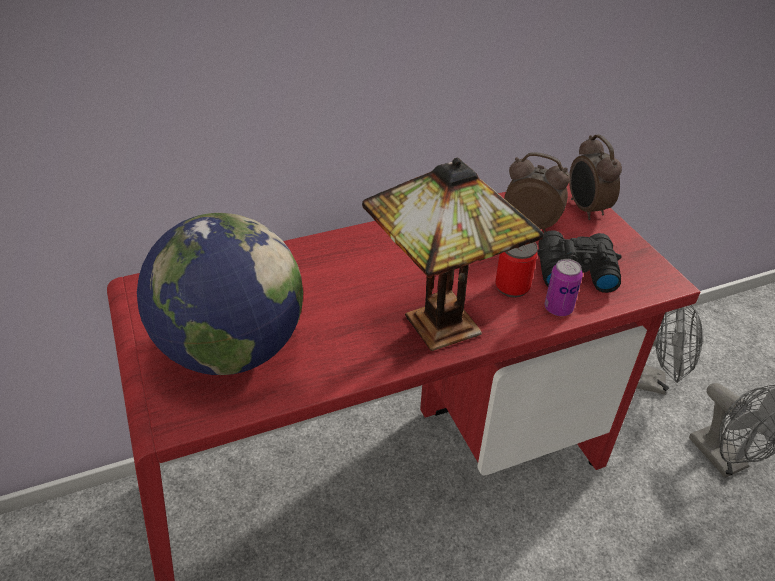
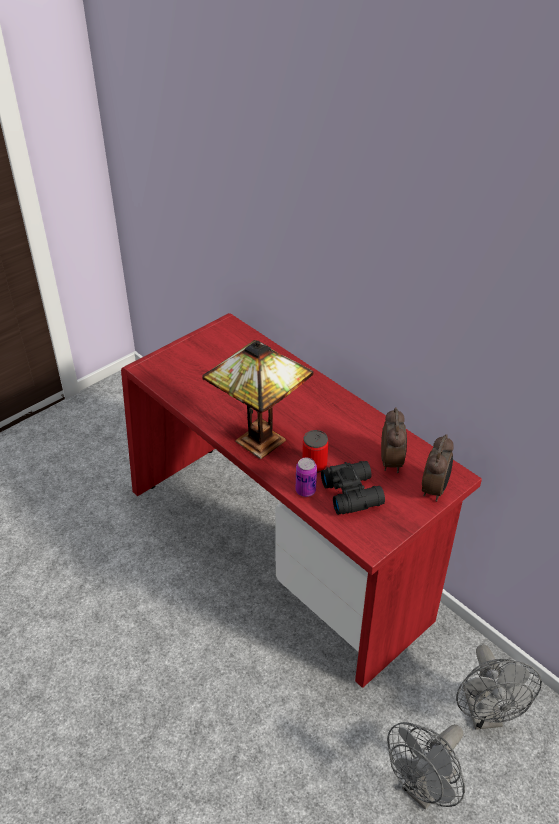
camera: 70 degrees right, 0 degrees up
globe [137,213,303,375] -> none
alarm clock [569,134,622,220] -> alarm clock turned 150 degrees clockwise [422,434,454,502]

